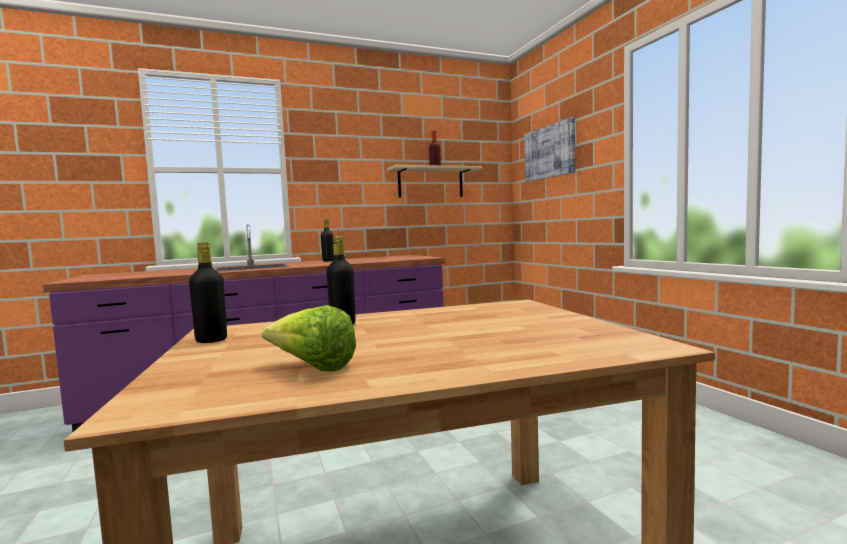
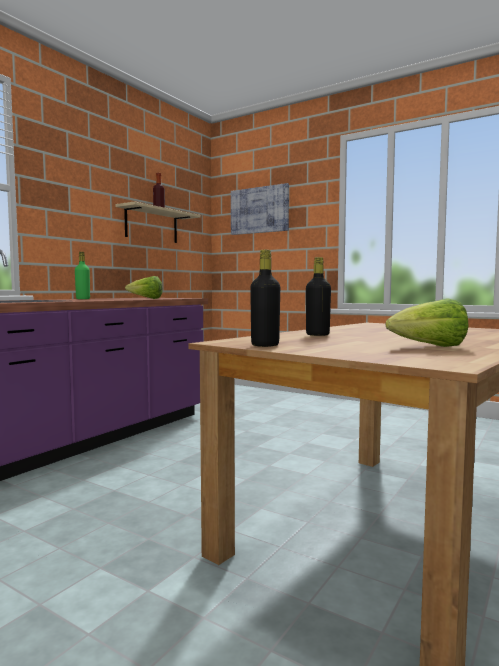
camera: 35 degrees left, 0 degrees up
black bottle [321,219,334,261] -> green bottle [75,252,90,299]
none -> lettuce [125,276,163,299]

